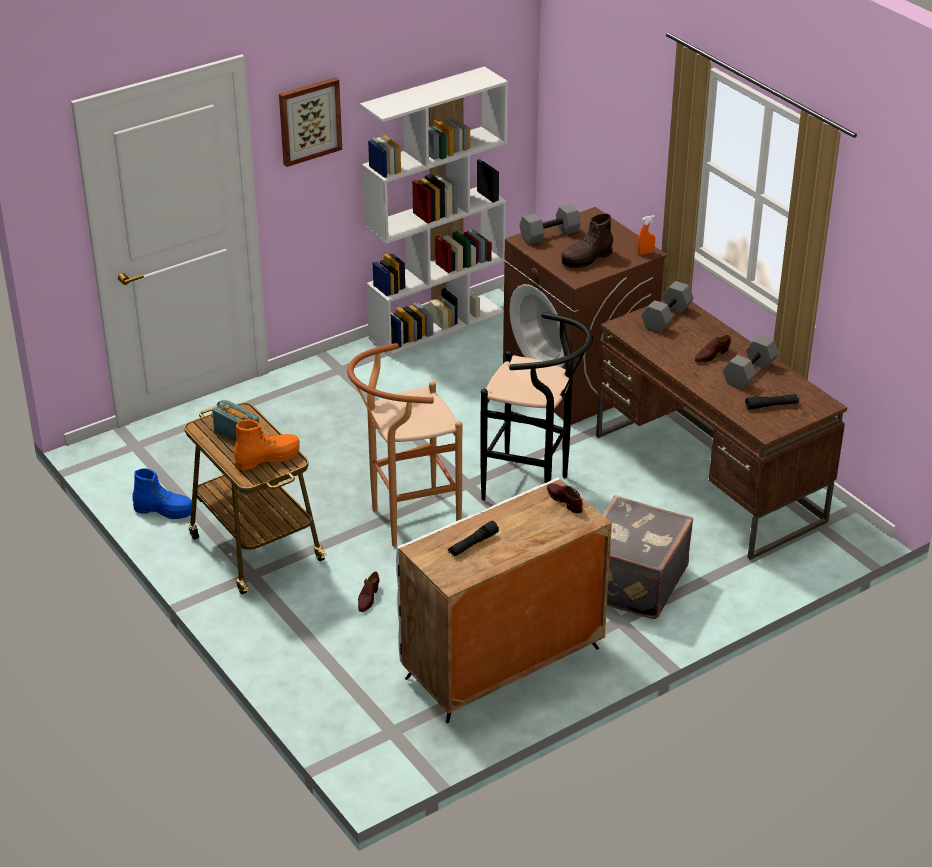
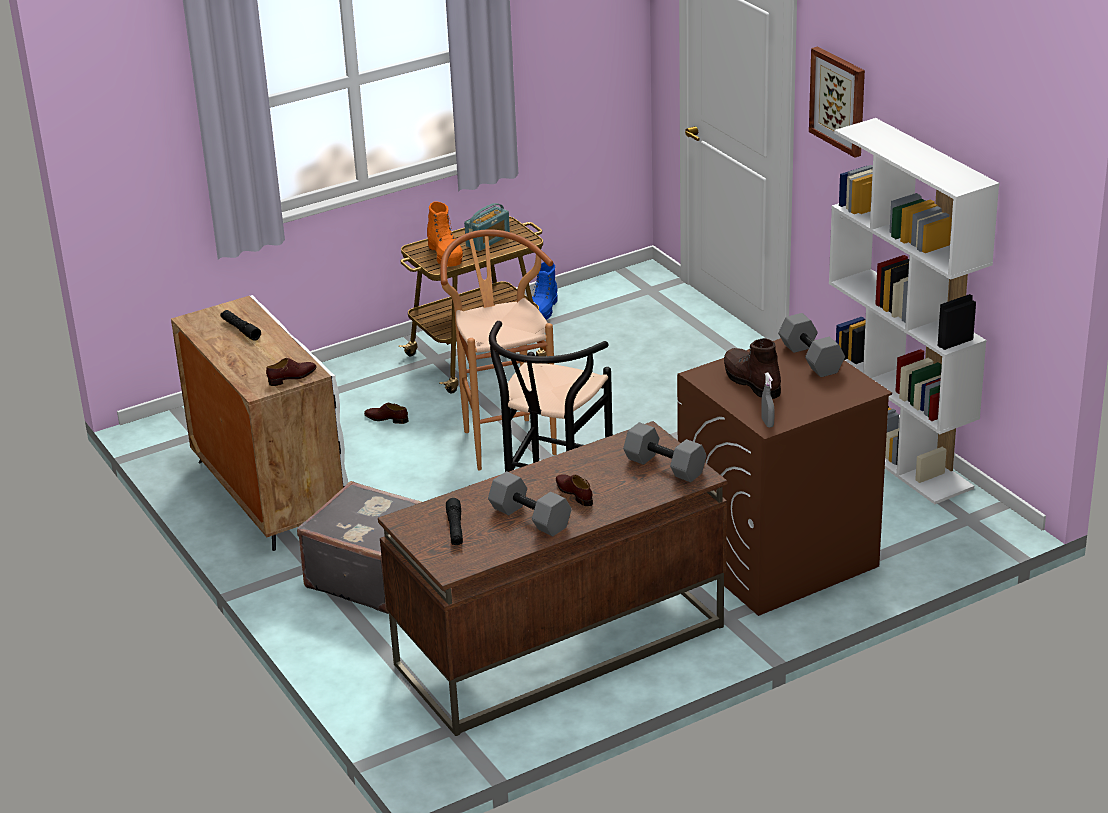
camera: 95 degrees right, 5 degrees down
orange spray bottle [637,215,655,255] -> grey spray bottle [761,373,775,428]

